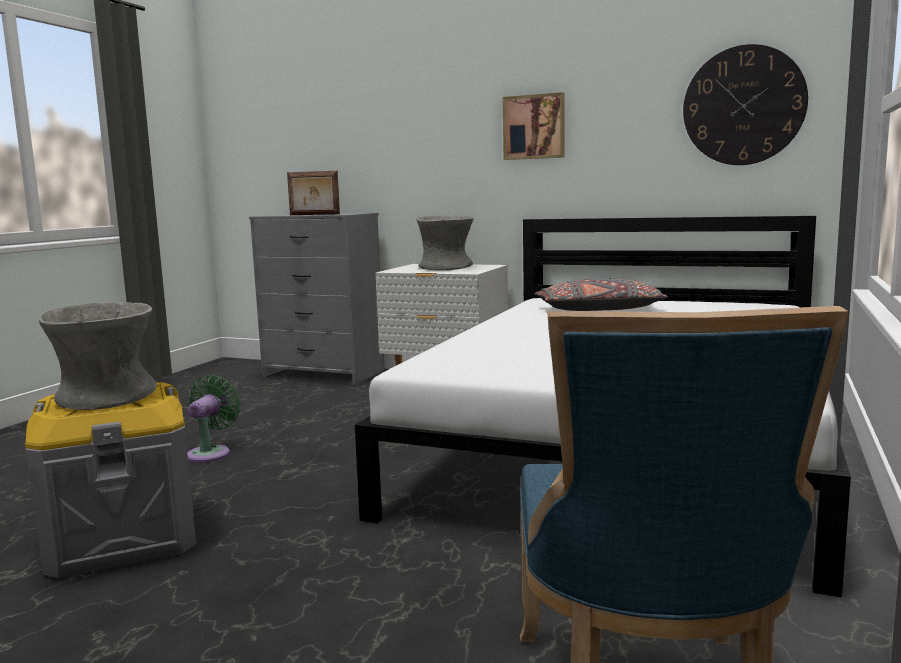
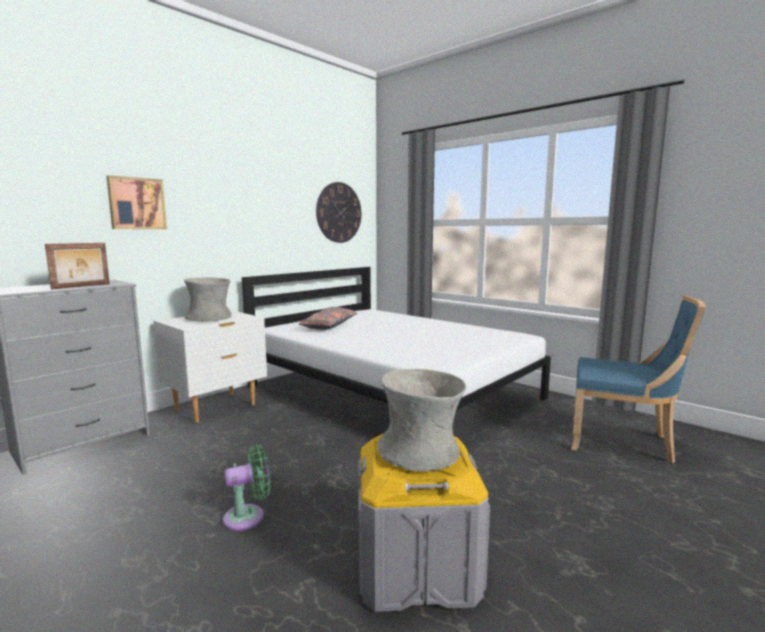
camera: 70 degrees left, 0 degrees up
green fan [187,375,240,463] -> green fan turned 120 degrees clockwise [223,445,271,531]
picture [503,92,565,160] -> picture moved to [107,175,167,229]

